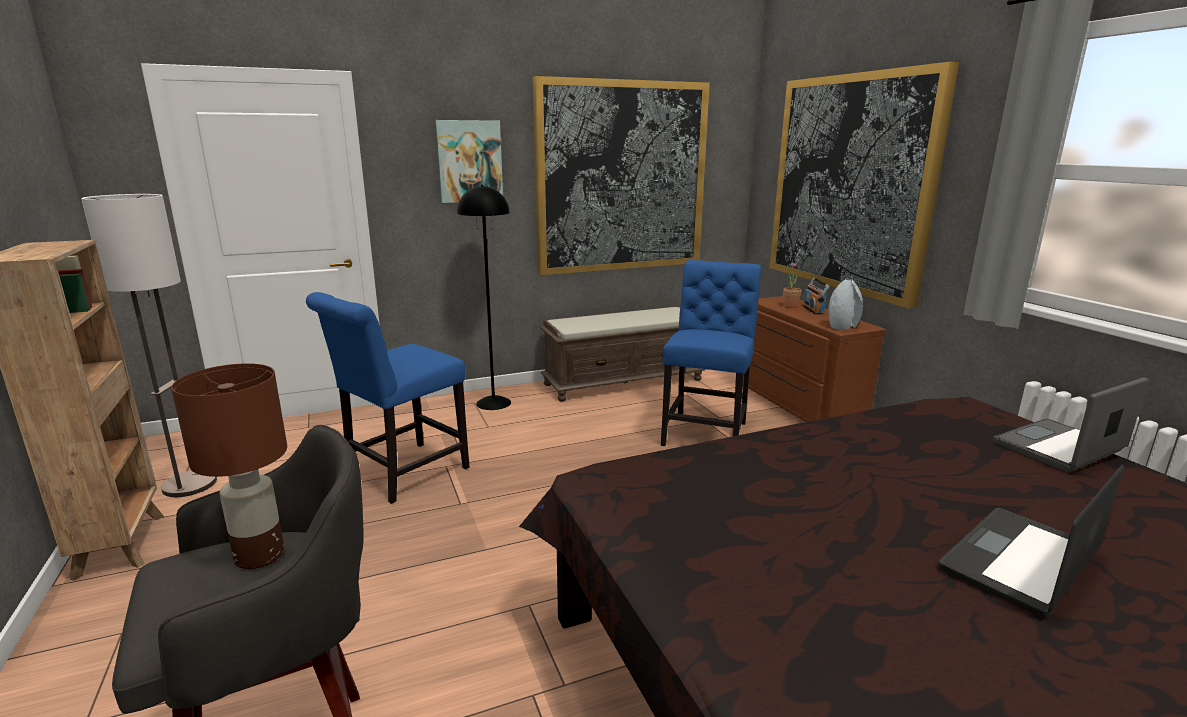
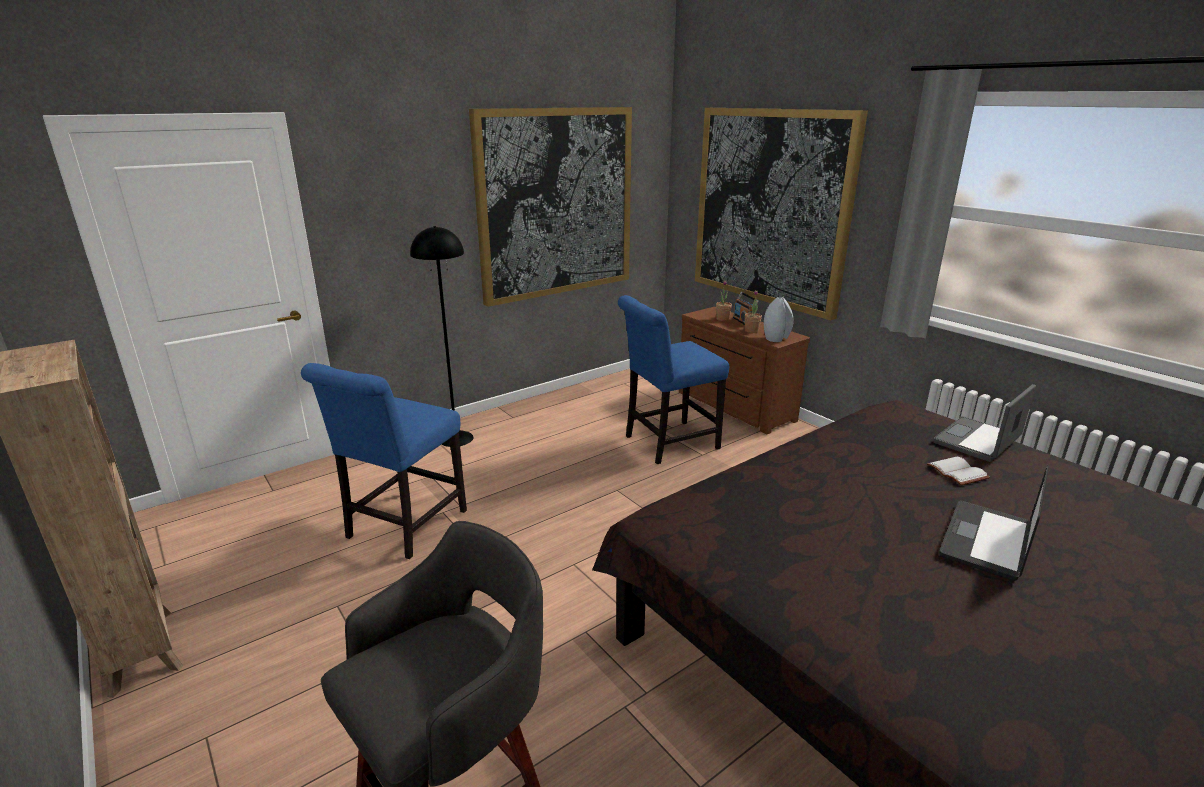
camera: 15 degrees left, 5 degrees up
floor lamp [81,194,217,497] -> none
brown table lamp [171,363,287,569] -> none
picture [435,120,503,203] -> none
brown bench [540,306,705,402] -> none
blue chair [661,260,762,446] -> blue chair turned 120 degrees counterclockwise [618,295,729,464]
none -> potted plant [745,290,762,333]
none -> white book [927,456,990,485]

